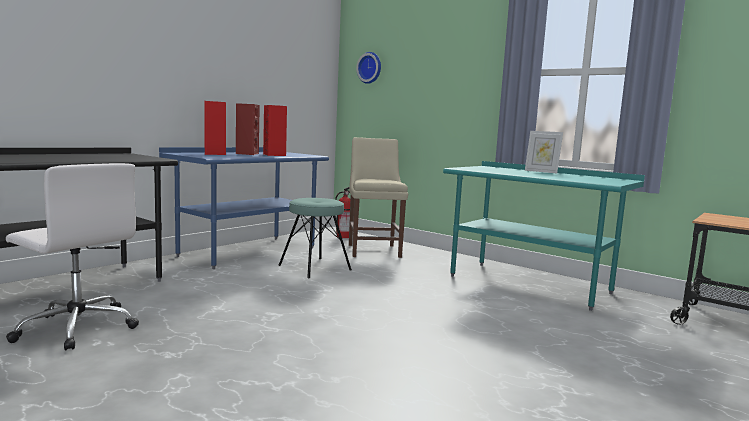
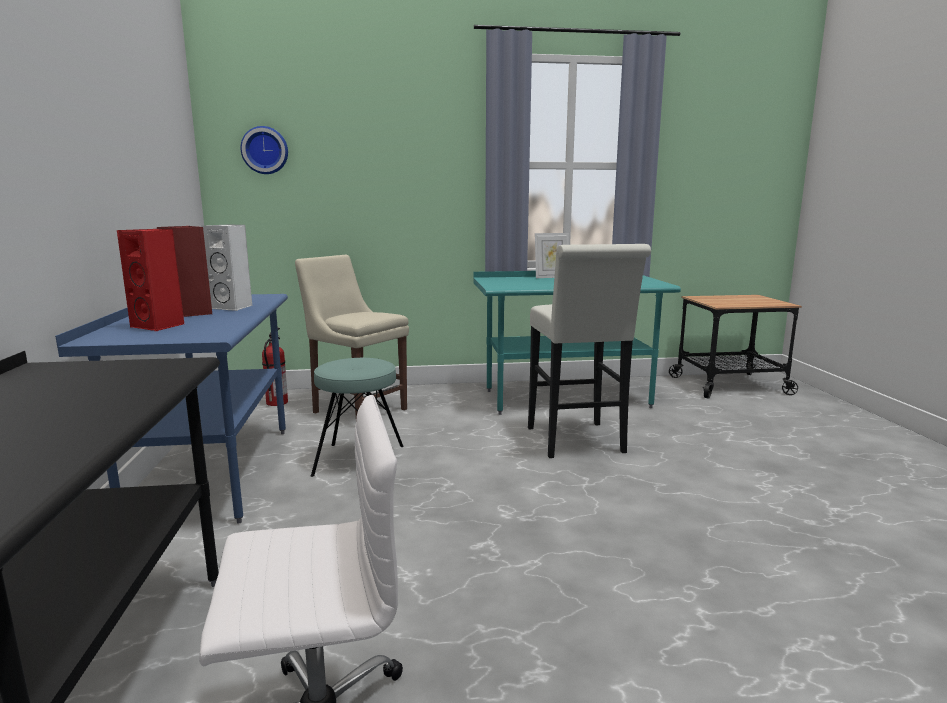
camera: 45 degrees left, 5 degrees up
red speaker [263,105,287,156] -> white speaker [200,225,252,311]
none -> white stool [528,244,651,458]

